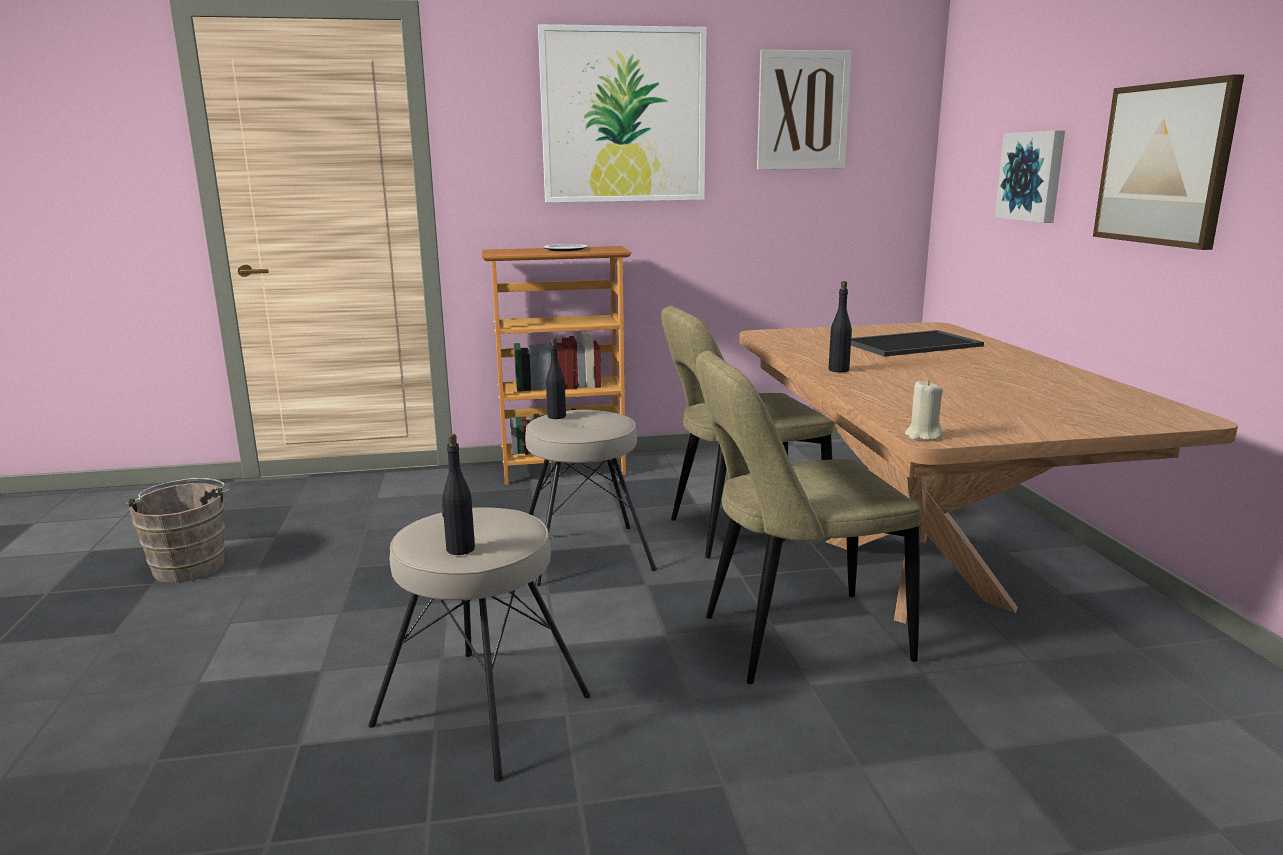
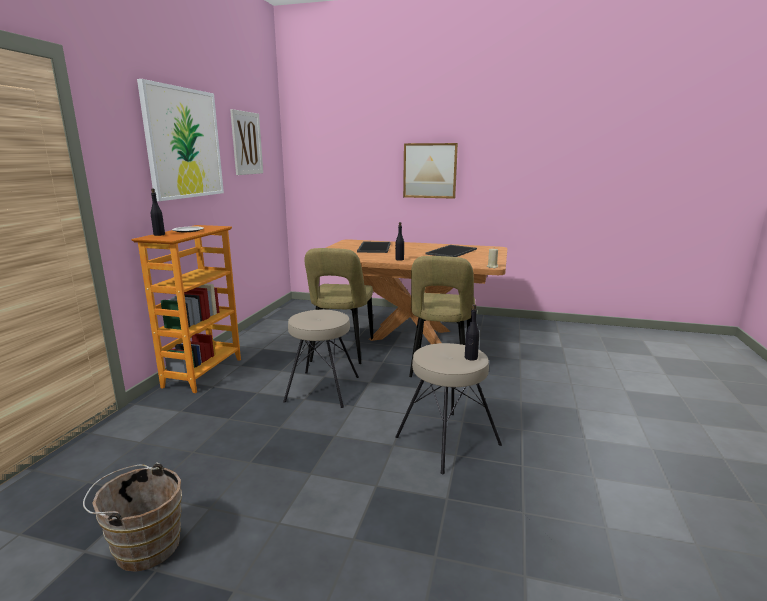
camera: 65 degrees left, 0 degrees up
black bottle [546,338,566,419] -> black bottle moved to [151,189,165,236]
picture [995,131,1065,223] -> none
none -> tray [426,245,477,257]

